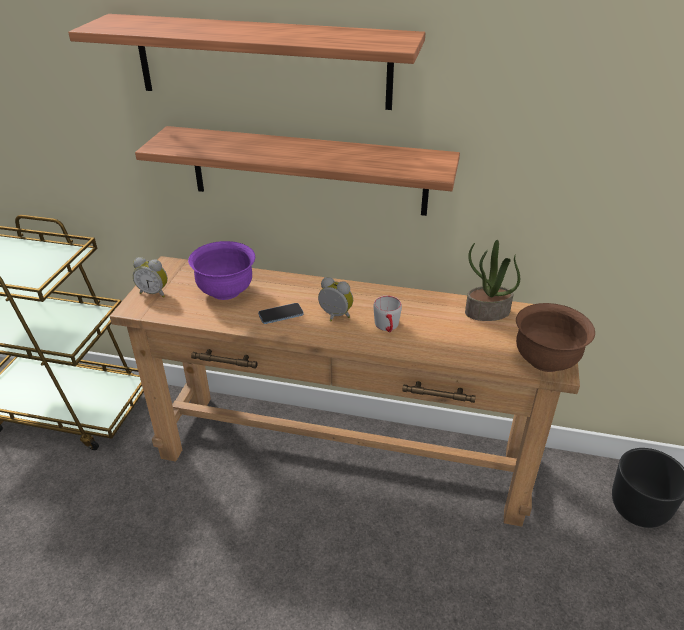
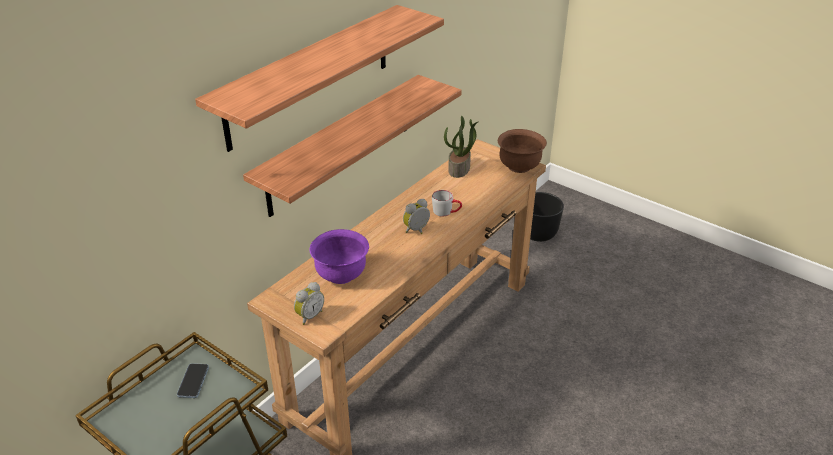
camera: 65 degrees left, 0 degrees up
phone [258,303,304,324] -> phone moved to [177,363,209,398]

